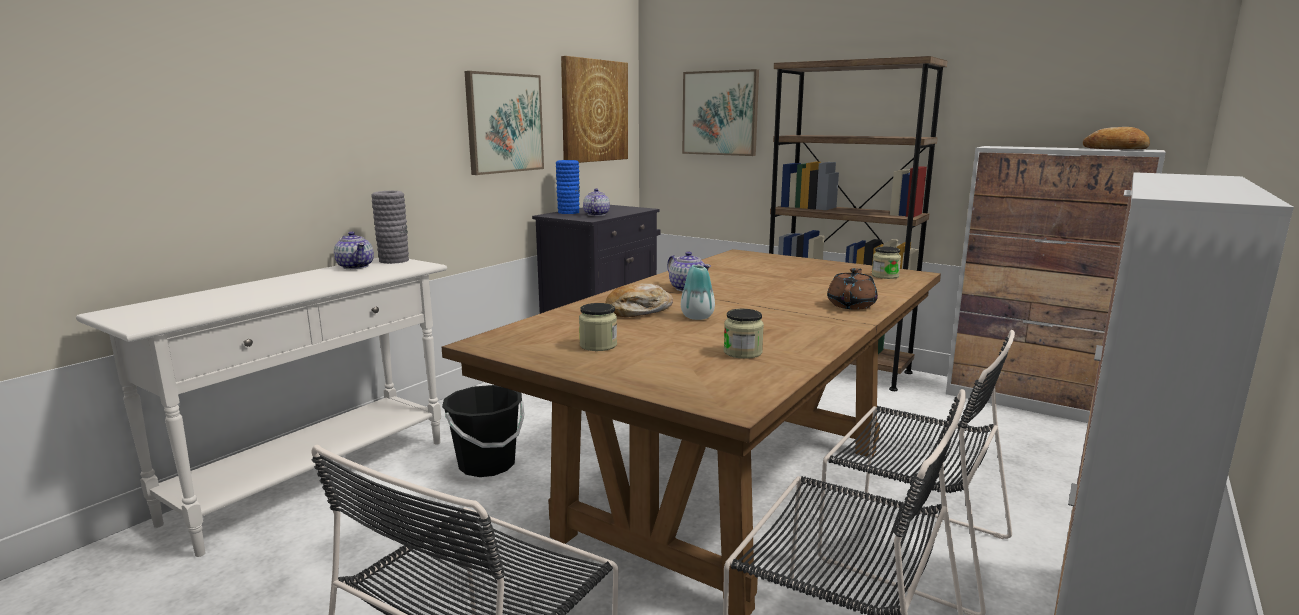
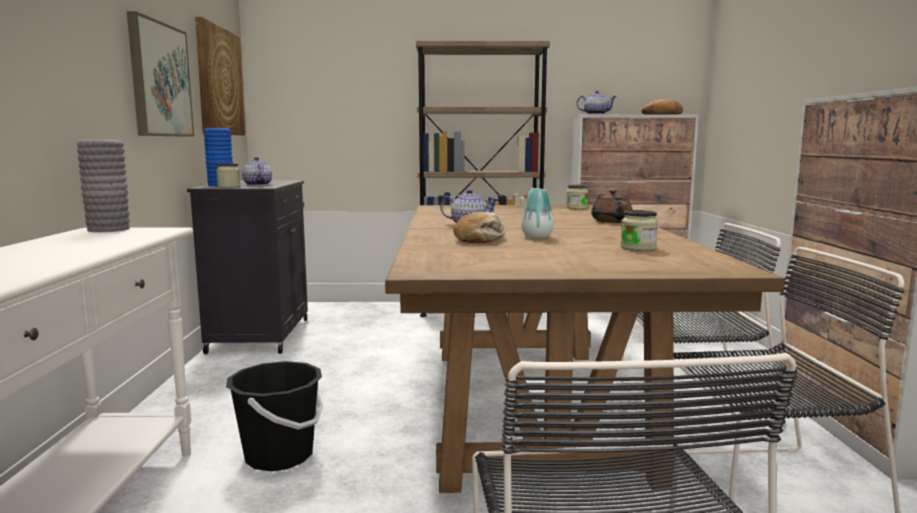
camera: 35 degrees left, 5 degrees down
teapot [334,231,374,269] -> teapot moved to [577,91,617,114]
jar [579,303,617,351] -> jar moved to [216,163,241,188]
picture [682,69,759,156] -> none

